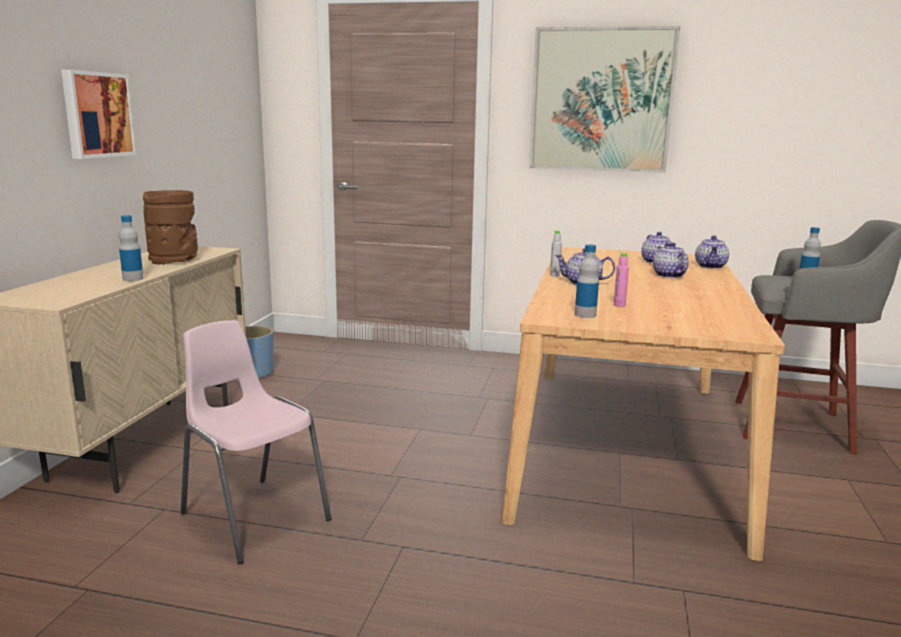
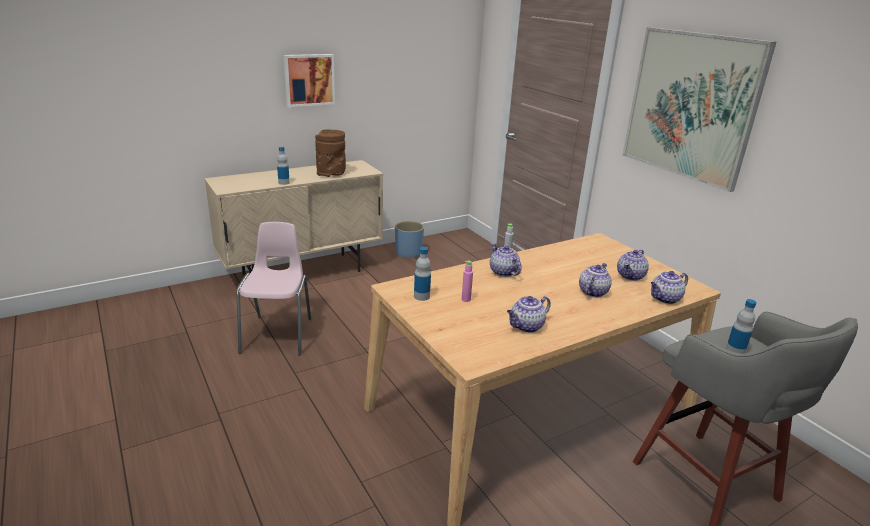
camera: 45 degrees right, 10 degrees up
none -> teapot [507,296,551,333]

